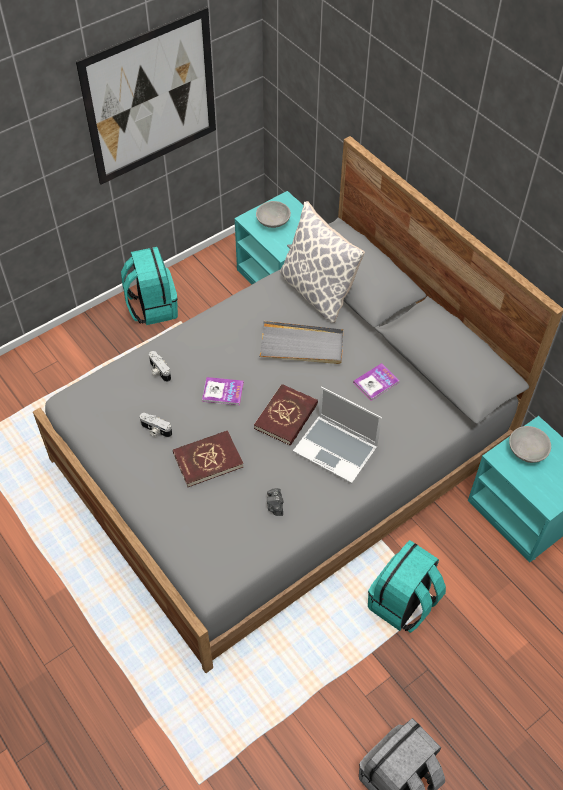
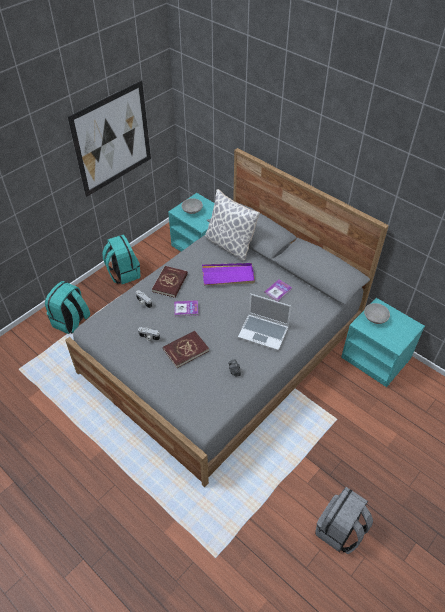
camera: 10 degrees left, 5 degrees down
red book [254,384,318,446] -> red book moved to [152,266,188,298]
grey tray [259,321,343,364] -> purple tray [202,263,255,286]
turquoise backpack [368,540,446,633] -> turquoise backpack moved to [45,281,90,334]

